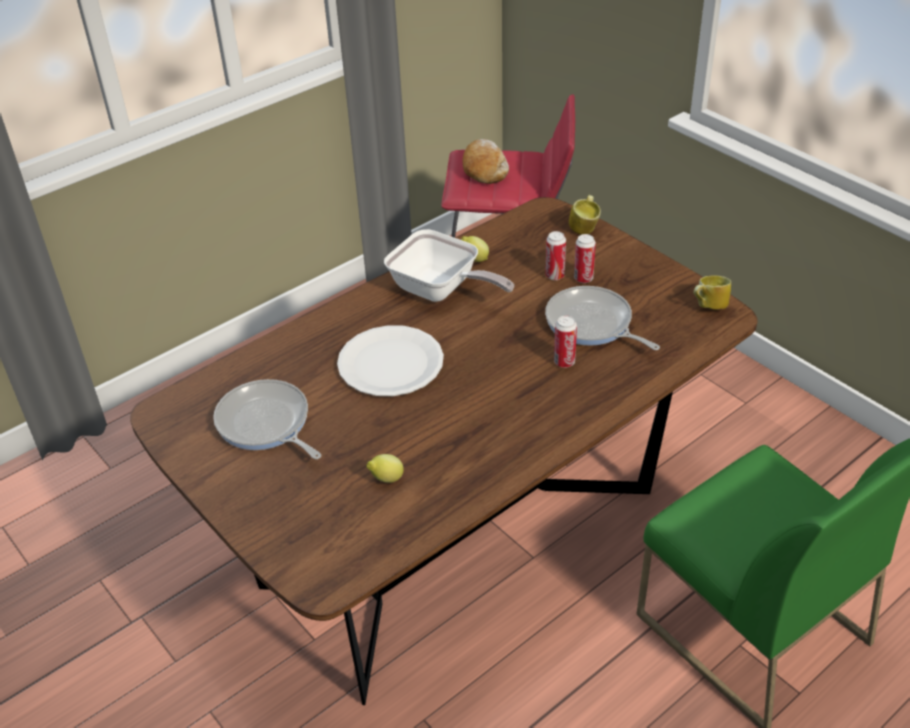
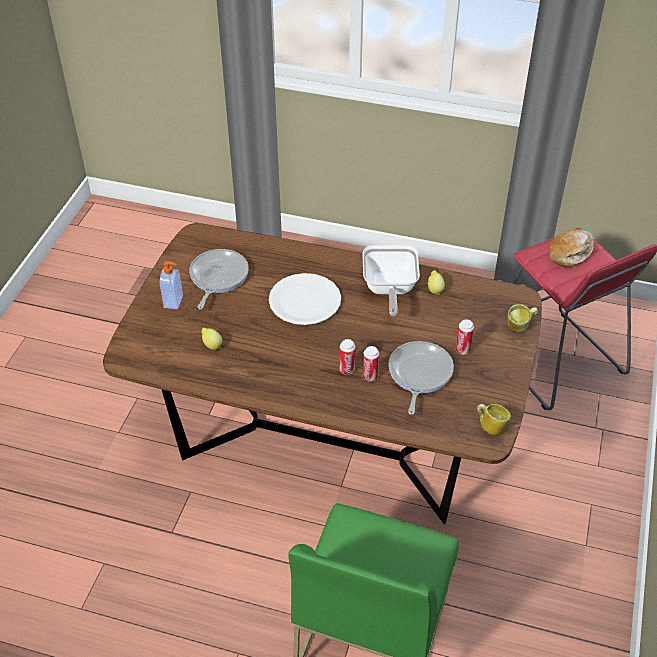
camera: 55 degrees right, 5 degrees up
can [545,231,566,280] -> can moved to [340,339,355,375]
none -> soap dispenser [160,261,183,309]

